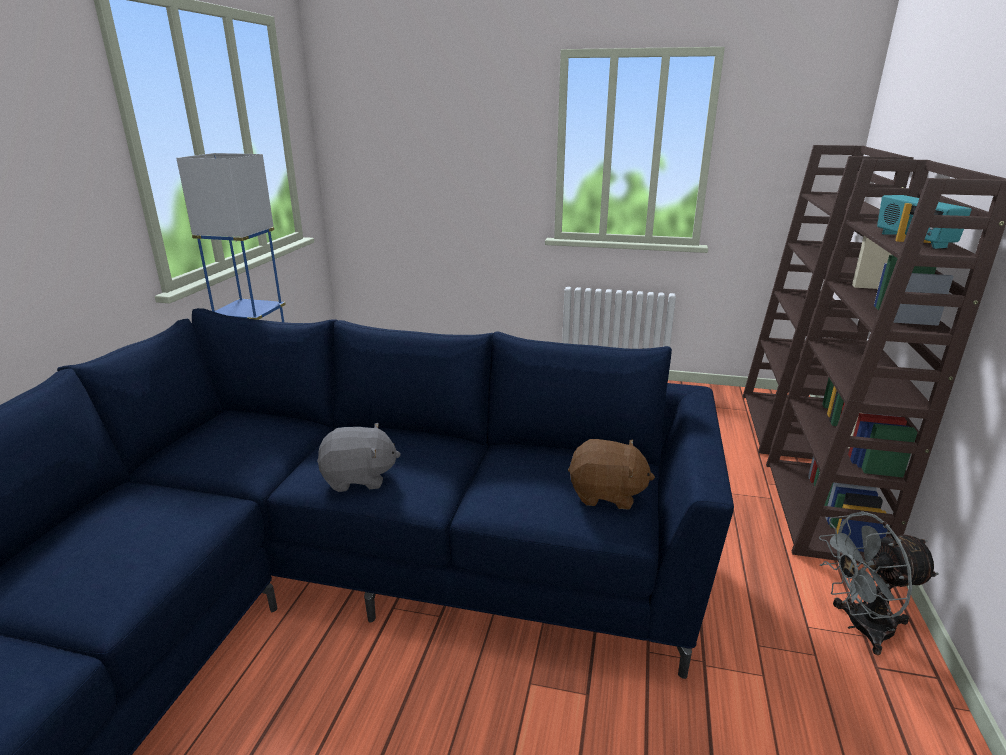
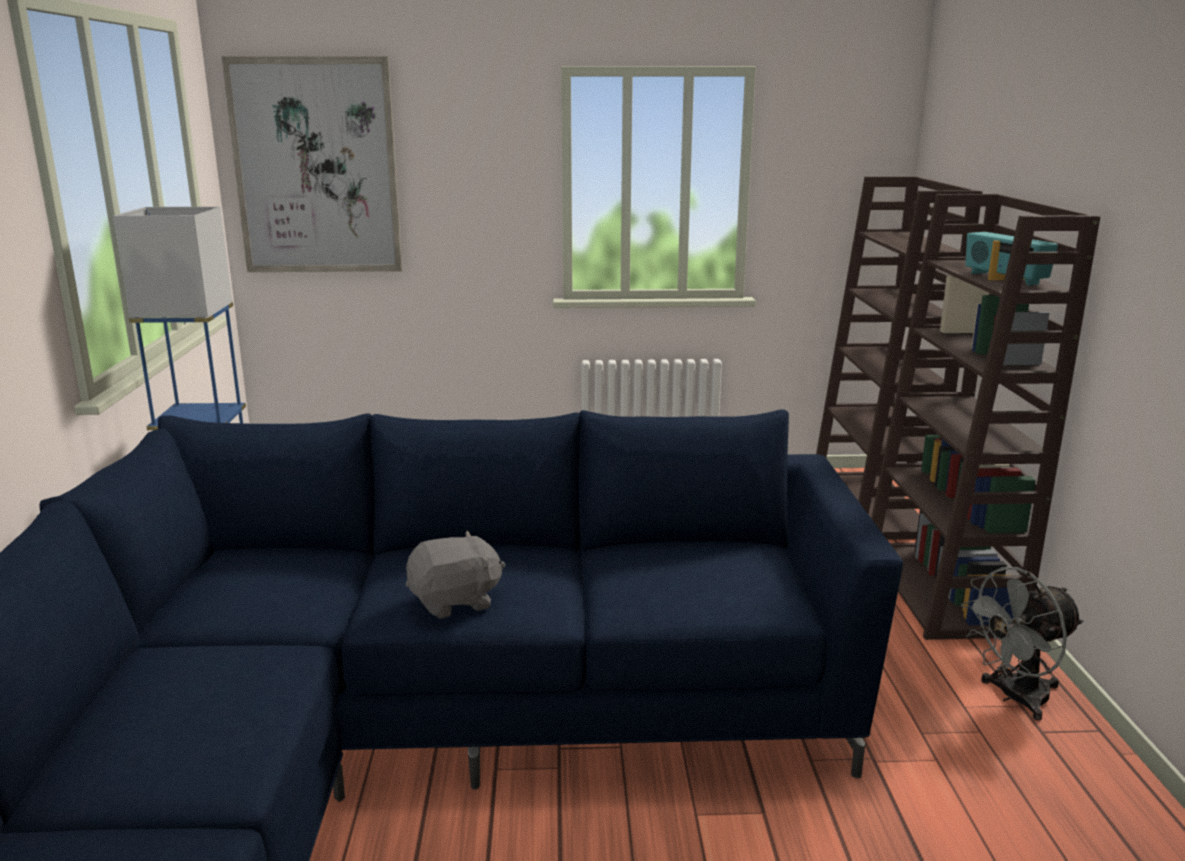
camera: 15 degrees left, 5 degrees down
brown plush toy [568,439,655,510] -> none
none -> picture [222,56,402,272]

